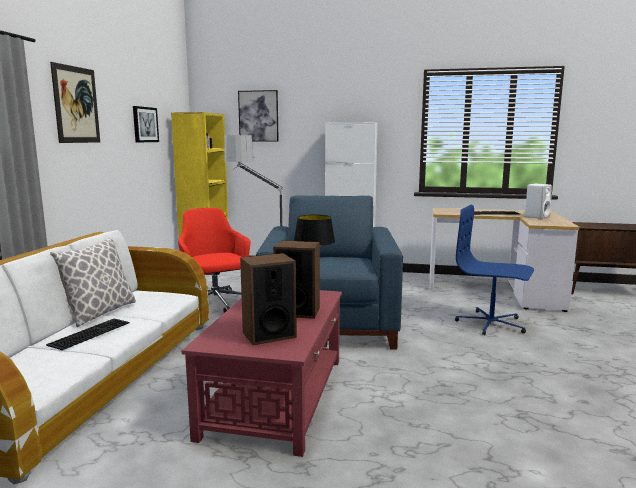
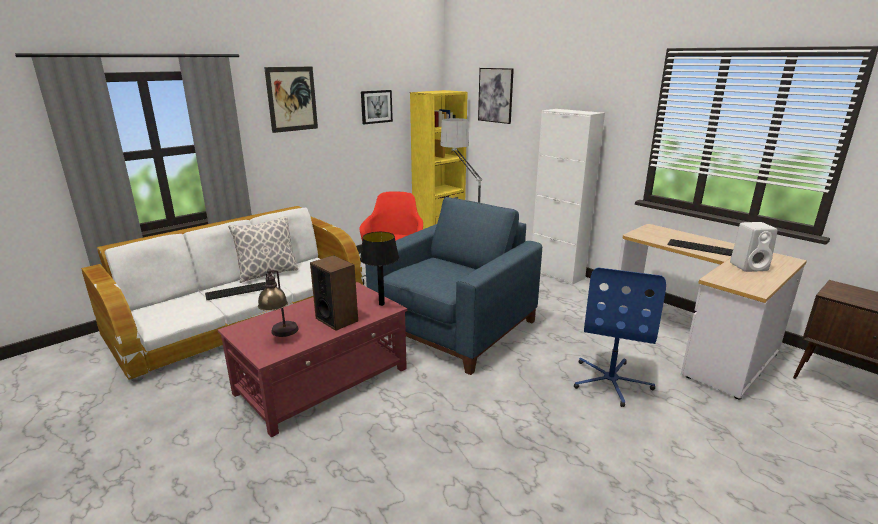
camera: 35 degrees right, 10 degrees up
speaker [240,253,297,345] -> table lamp [258,269,299,337]
blue office chair [455,205,534,335] -> blue office chair turned 135 degrees counterclockwise [574,267,666,407]

